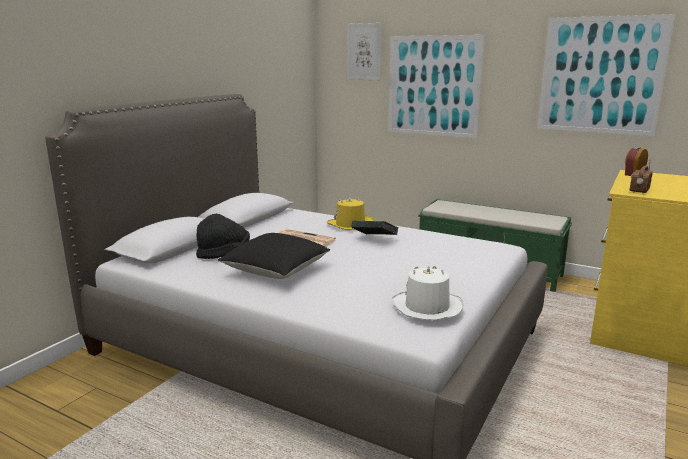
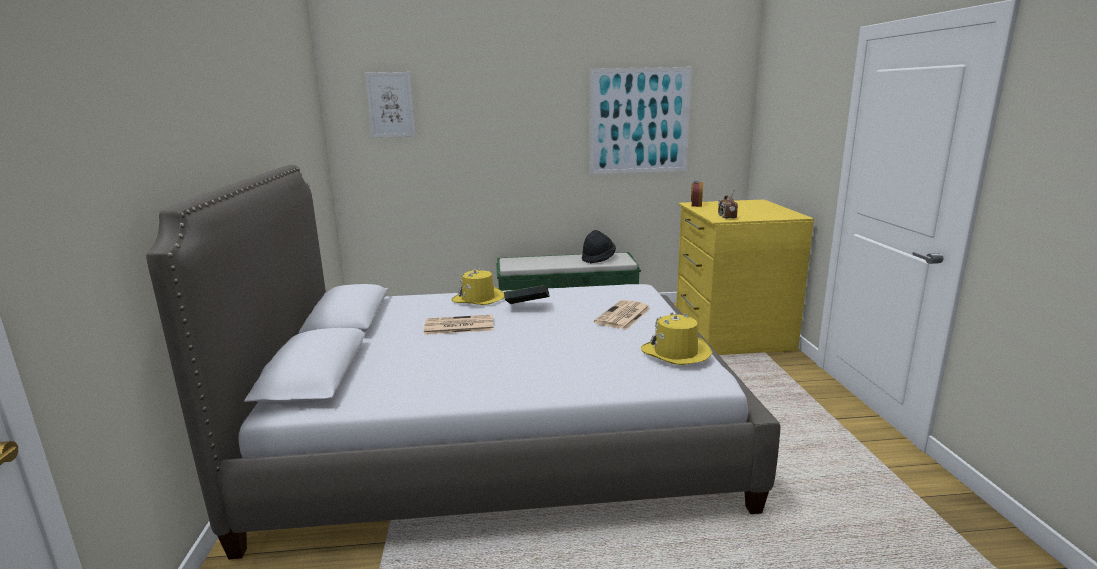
camera: 35 degrees left, 0 degrees up
black hat [196,214,250,259] -> black hat moved to [582,230,616,263]
black pillow [218,233,330,279] -> none
picture [388,35,485,139] -> none
white hat [392,266,463,321] -> yellow hat [641,313,712,365]
none -> newspaper [594,300,651,330]

